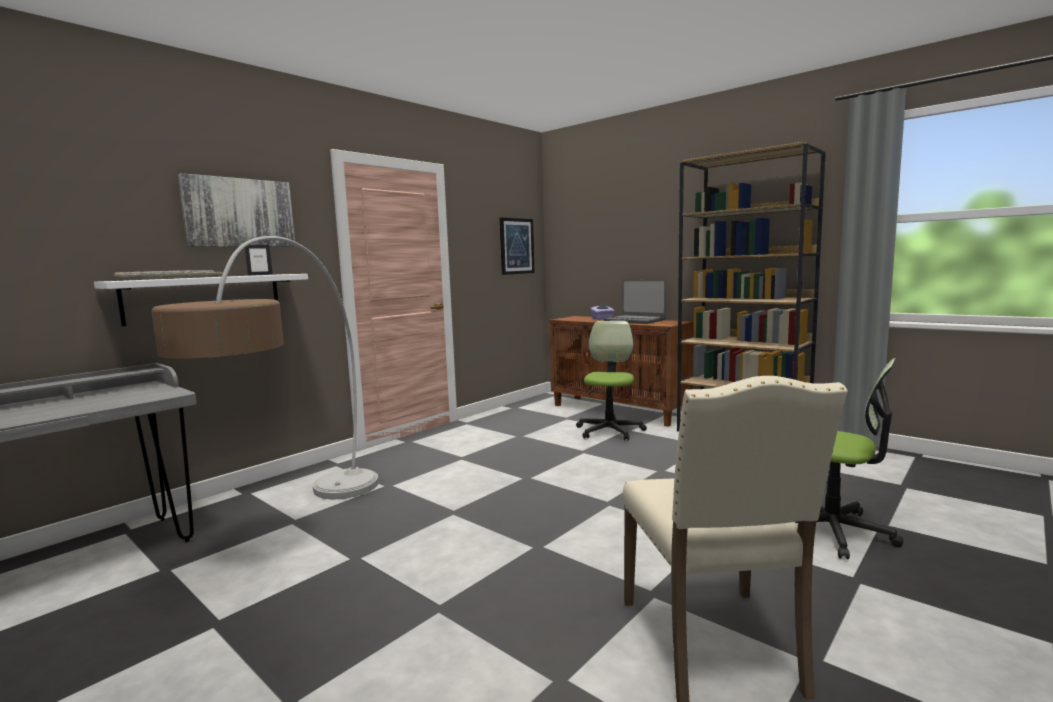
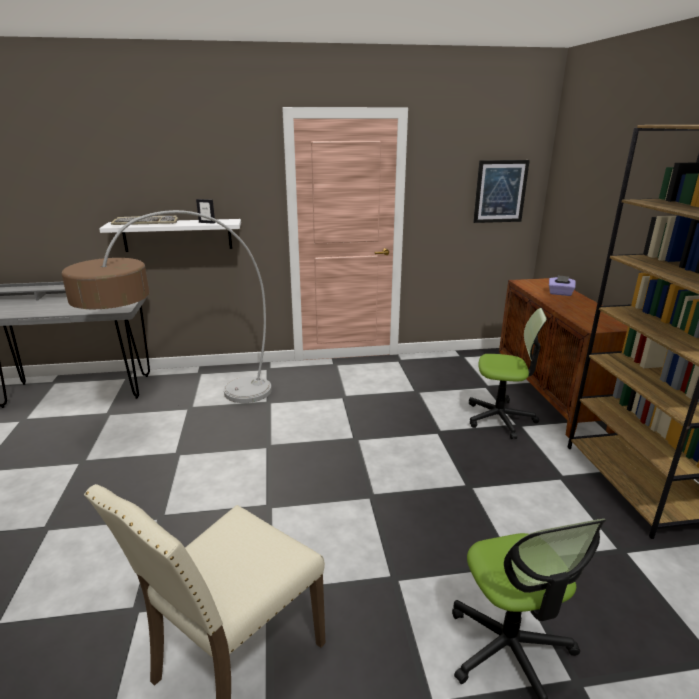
camera: 40 degrees right, 15 degrees up
picture [178,173,295,247] -> none
office chair [576,321,647,441] -> office chair turned 45 degrees clockwise [469,308,547,439]
laptop [604,279,666,324] -> none

